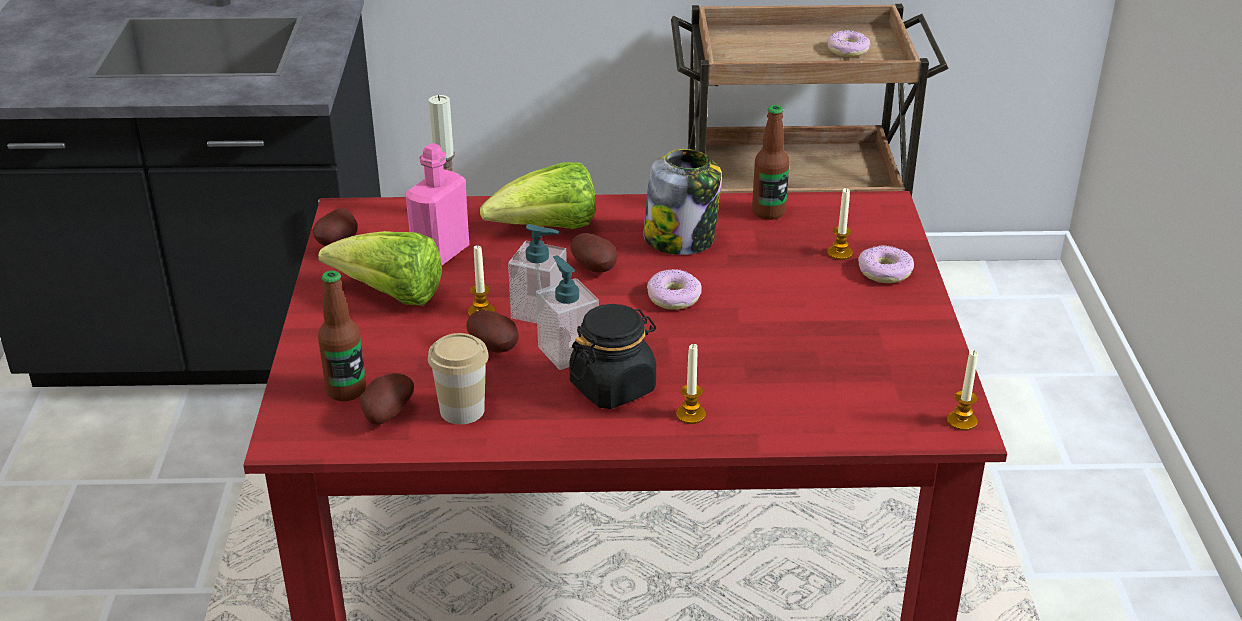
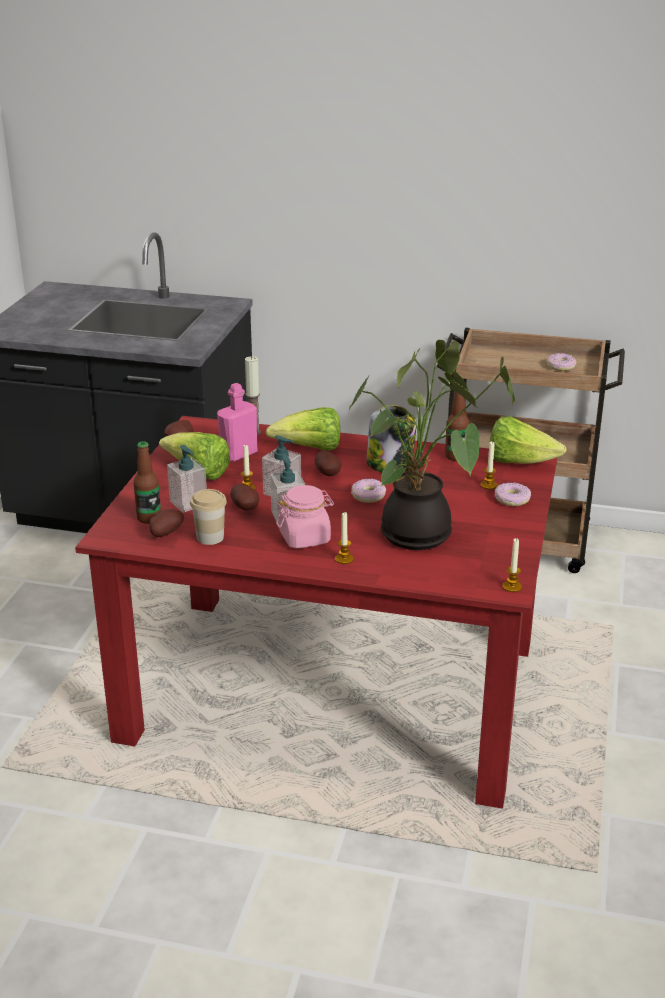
camera: 15 degrees right, 5 degrees down
black jar [569,304,656,409] -> pink jar [276,485,334,549]
none -> soap dispenser [167,445,207,513]
none -> potted plant [348,340,515,550]
none -> lettuce [490,416,567,464]

